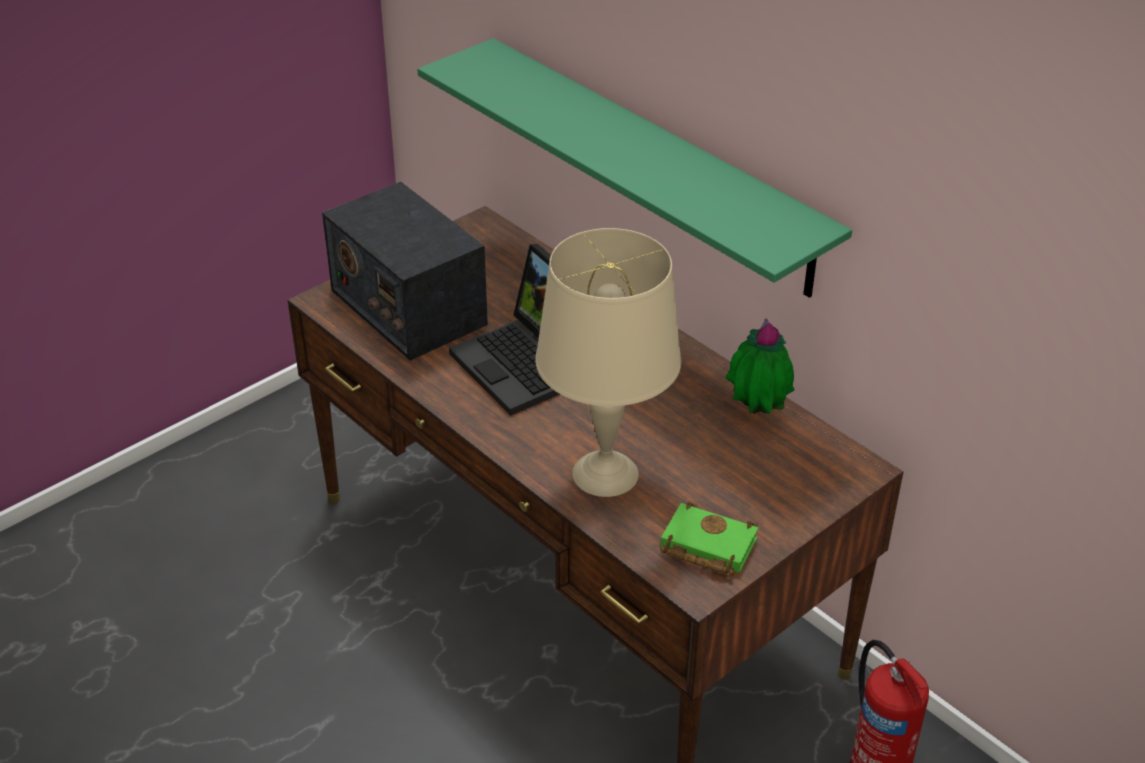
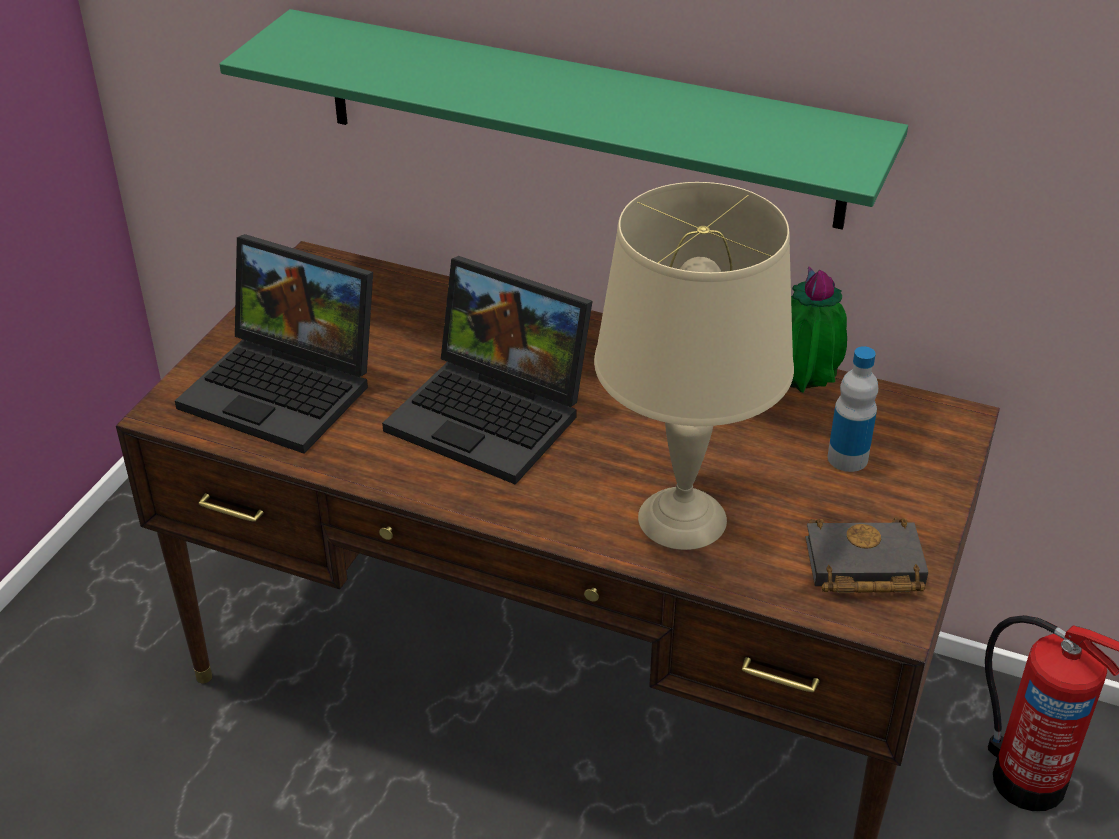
camera: 25 degrees left, 0 degrees up
radio [322,182,488,361] -> laptop [175,234,373,454]
green book [661,502,758,575] -> black book [805,518,928,593]
none -> bottle [828,346,878,472]

